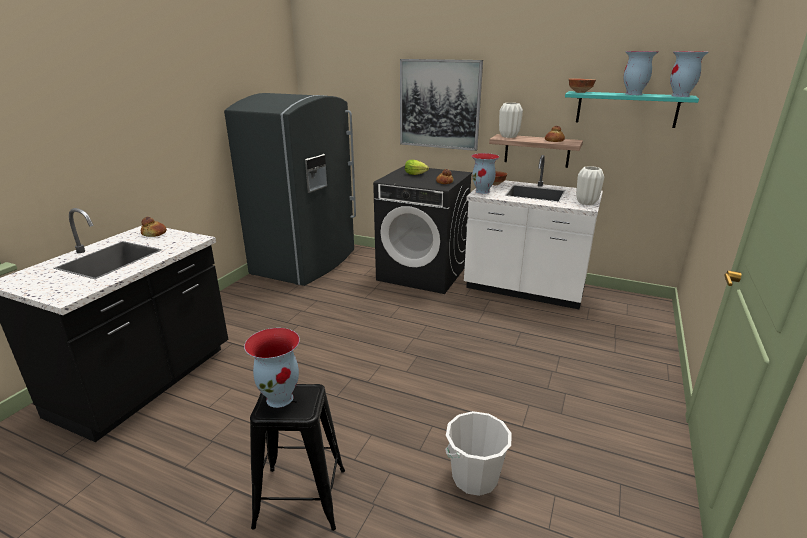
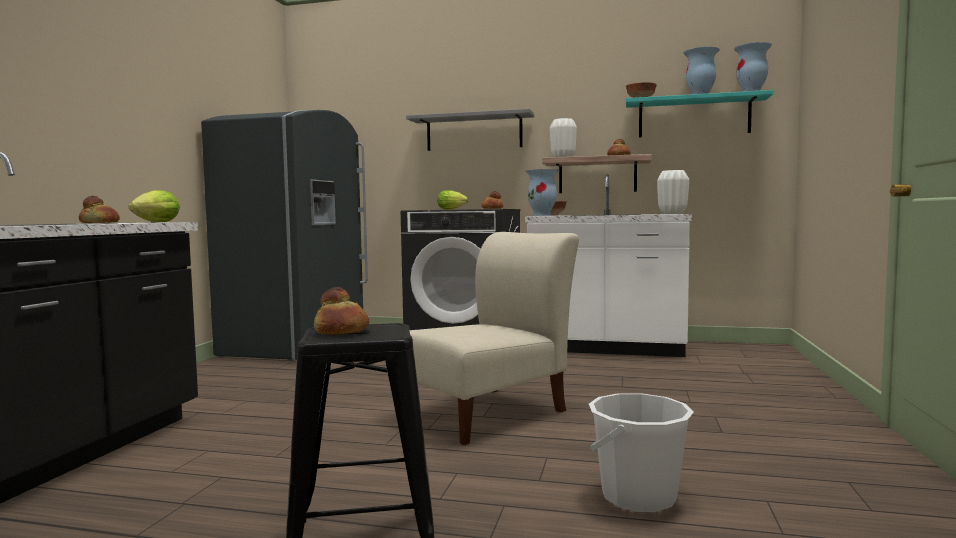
camera: 10 degrees left, 20 degrees down
vase [244,328,300,408] -> bread [314,287,369,335]
picture [400,59,483,151] -> grey shelf [406,109,534,151]
none -> lettuce [129,190,180,222]
none -> beige chair [410,232,579,445]

